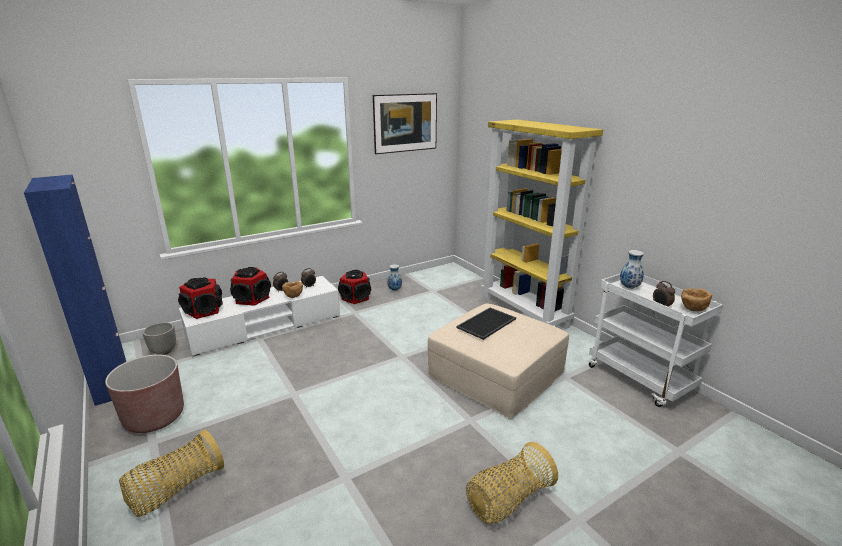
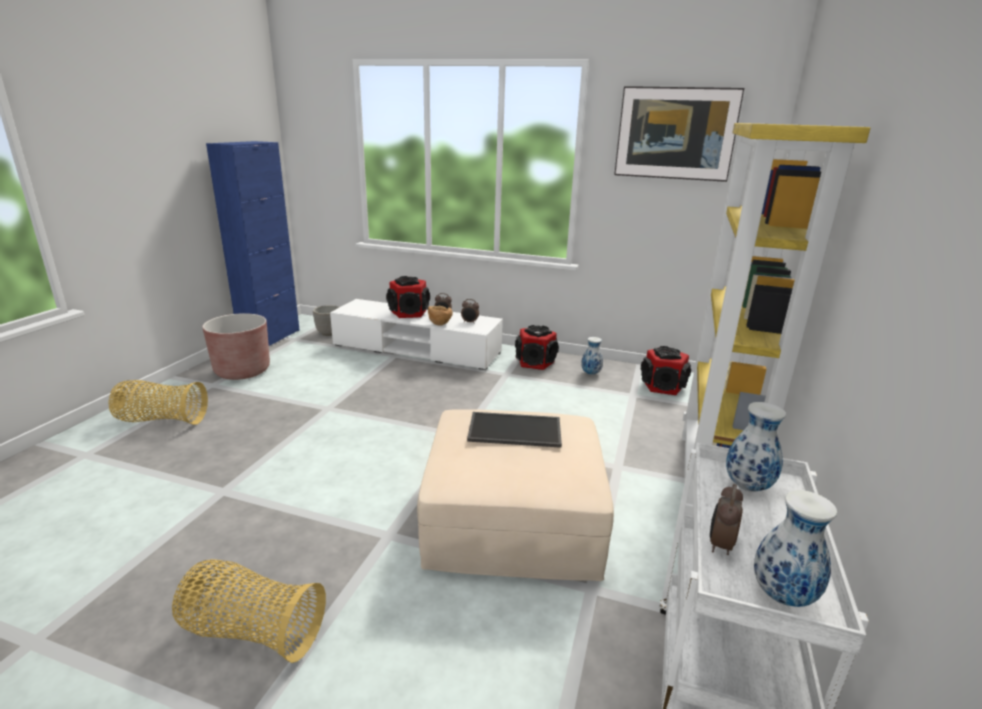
camera: 50 degrees right, 0 degrees up
speaker [178,277,223,319] -> speaker moved to [641,346,691,395]
brown bowl [681,288,712,311] -> vase [754,490,837,607]

